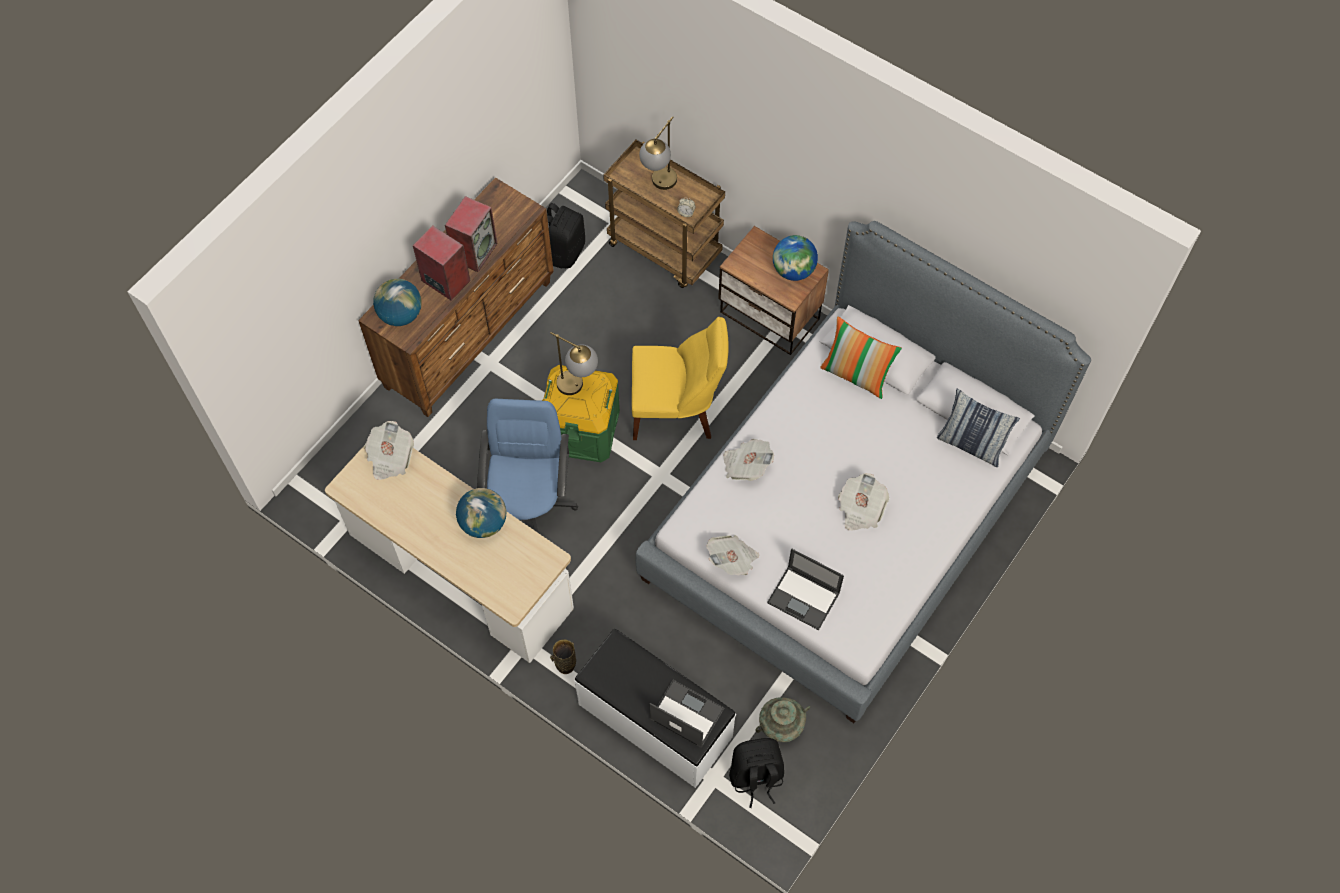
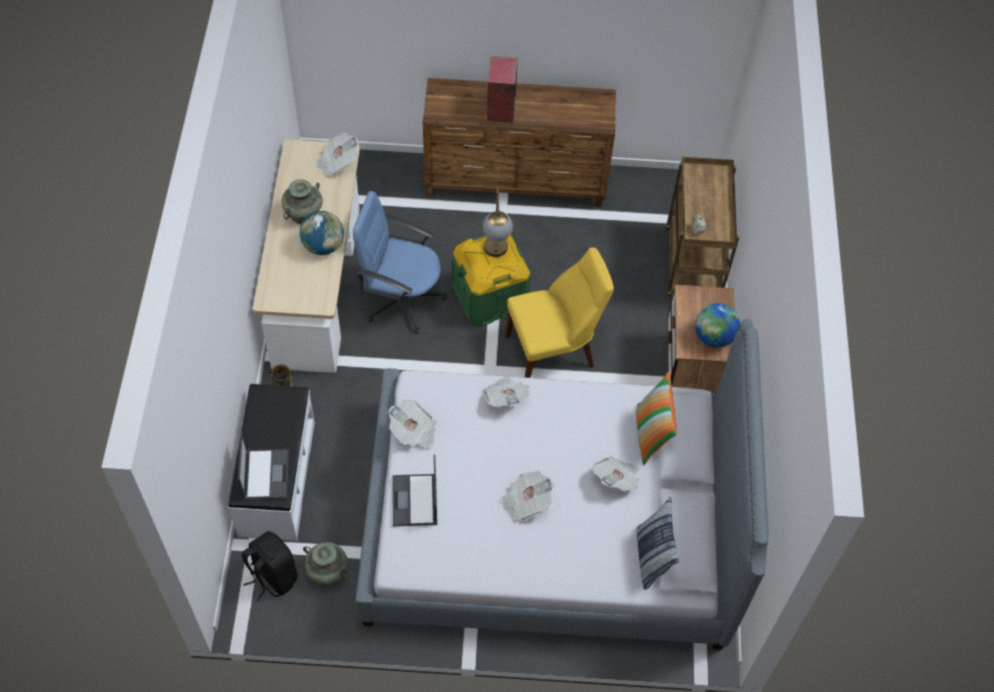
camera: 55 degrees right, 5 degrees down
globe [373,279,422,326] -> none
speaker [445,196,498,272] -> none
blue office chair [477,399,578,533] -> blue office chair turned 135 degrees counterclockwise [353,191,447,333]
black backpack [547,203,585,268] -> none
yellow chair [632,317,729,440] -> yellow chair turned 75 degrees counterclockwise [506,248,614,378]
table lamp [639,116,677,190] -> none
none -> turquoise vase [281,179,323,224]
none -> newspaper [593,456,640,491]

